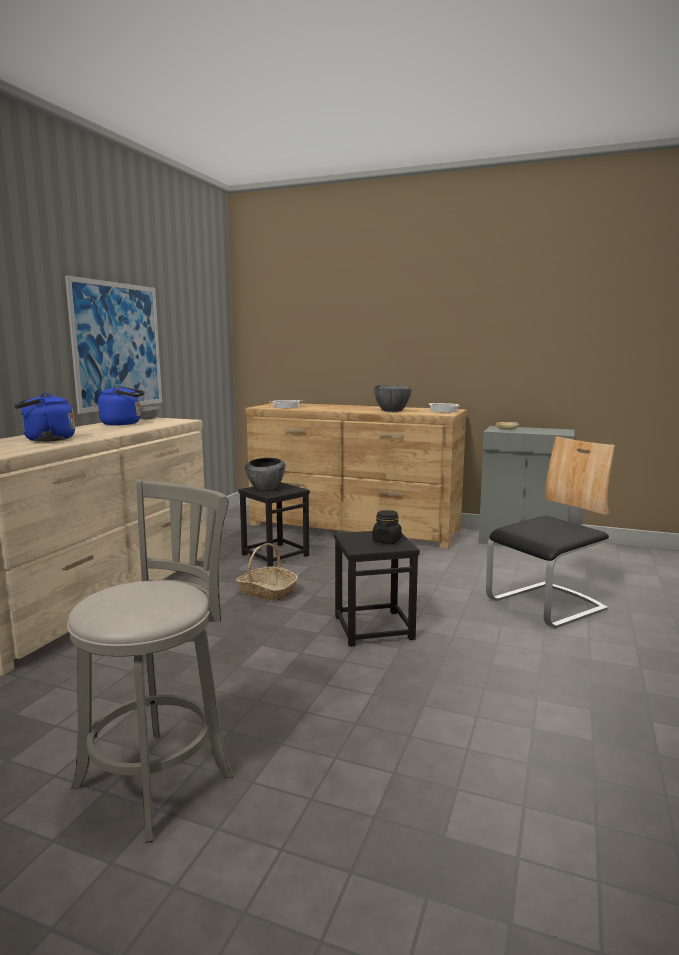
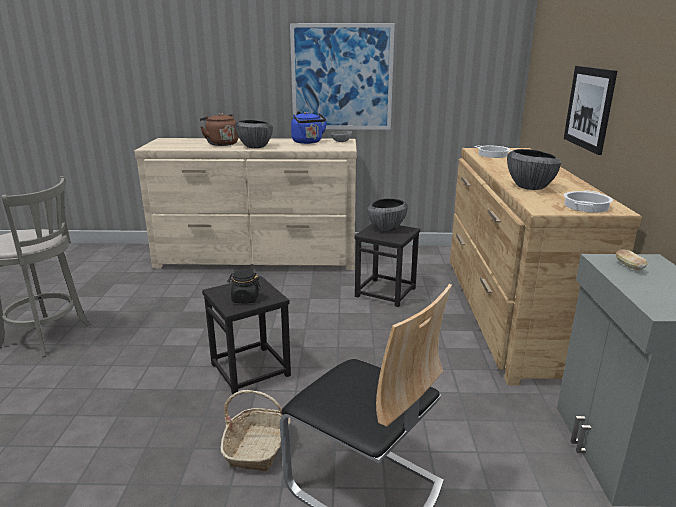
camera: 70 degrees right, 10 degrees up
blue kettle [14,393,75,442] -> brown kettle [200,113,238,146]
basket [236,543,298,602] -> basket moved to [221,390,291,472]
none -> bowl [235,120,273,148]
none -> picture [564,66,617,155]

